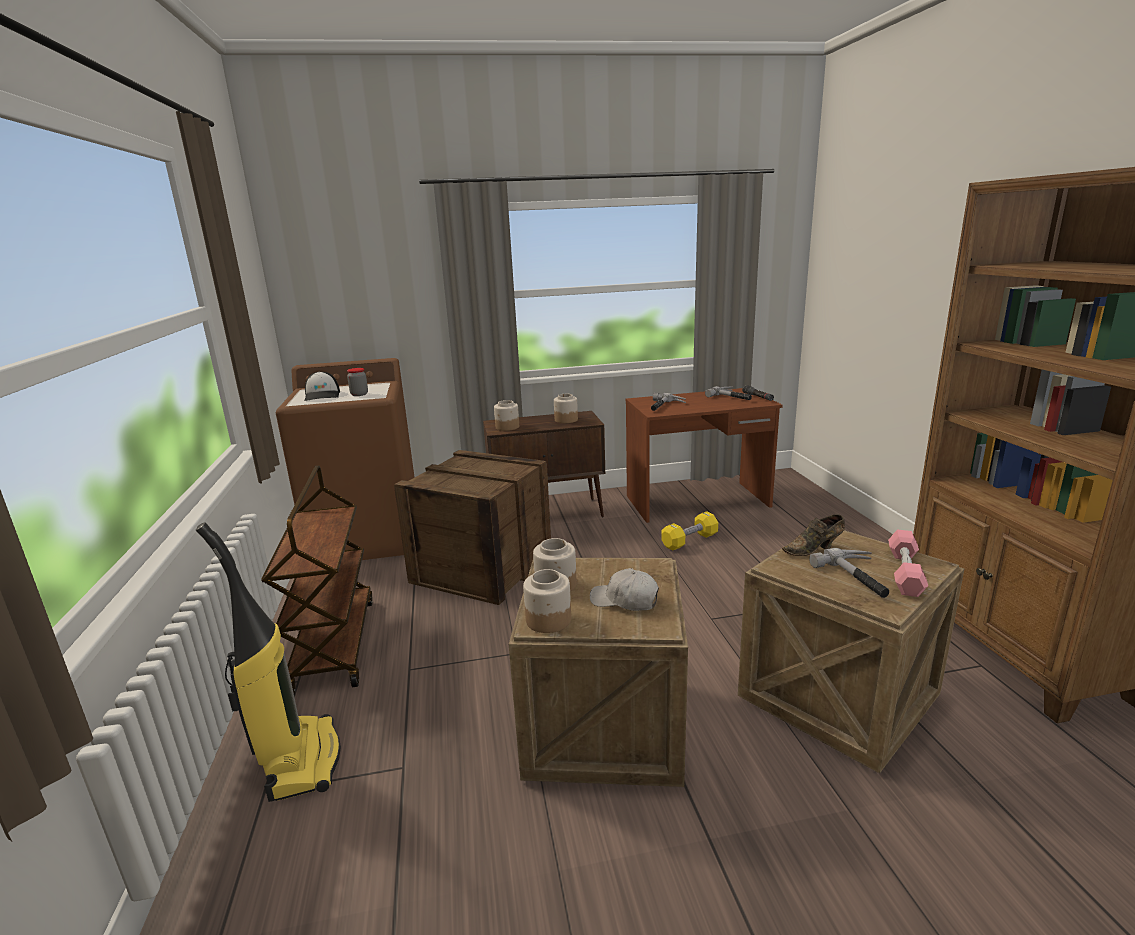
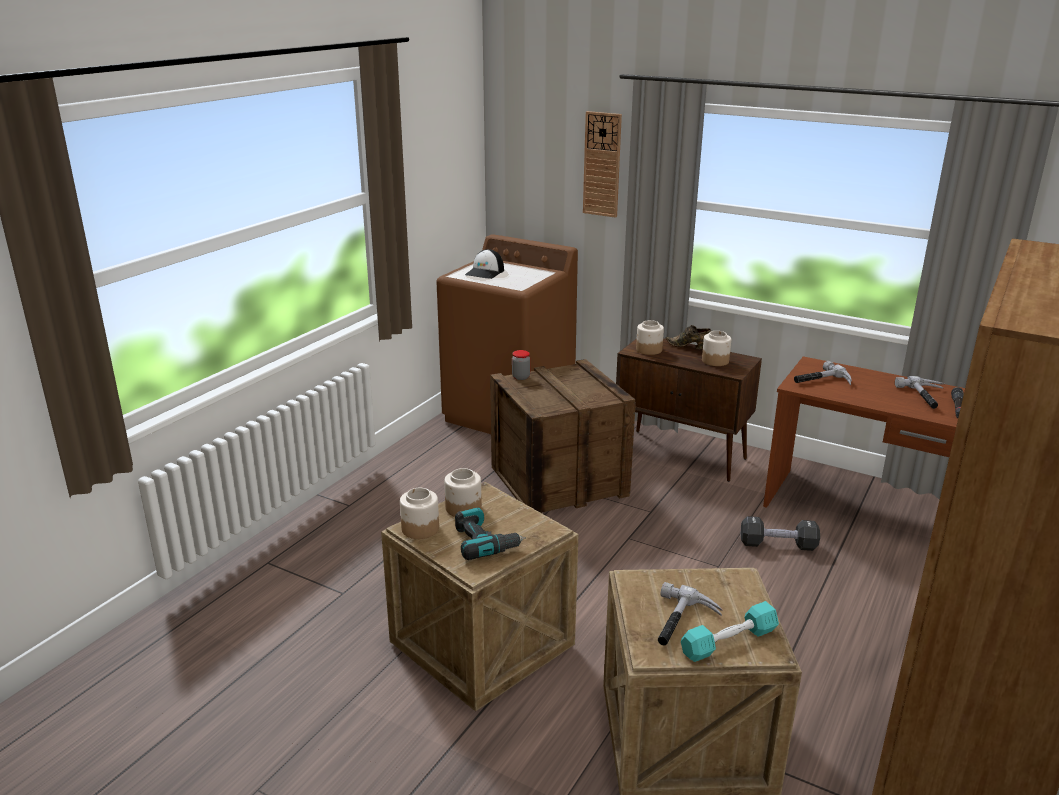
camera: 40 degrees right, 5 degrees up
vacuum cleaner [196,522,341,802] -> none
brown cart [261,466,373,695] -> none
jar [347,368,368,396] -> jar moved to [512,350,530,380]
white cap [590,568,659,611] -> power drill [455,508,526,560]
yellow dumbbell [661,511,718,551] -> black dumbbell [741,516,820,551]
brown shoe [782,514,845,556] -> brown shoe moved to [666,325,711,349]
pink dumbbell [888,529,928,597] -> turquoise dumbbell [681,601,779,662]
none -> wall clock [583,111,622,218]

